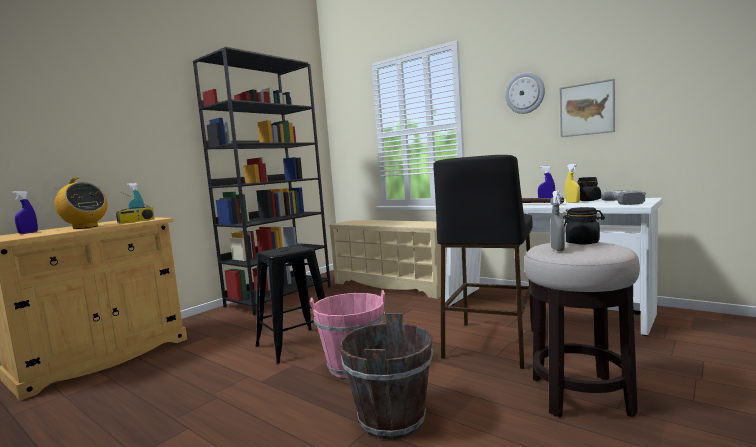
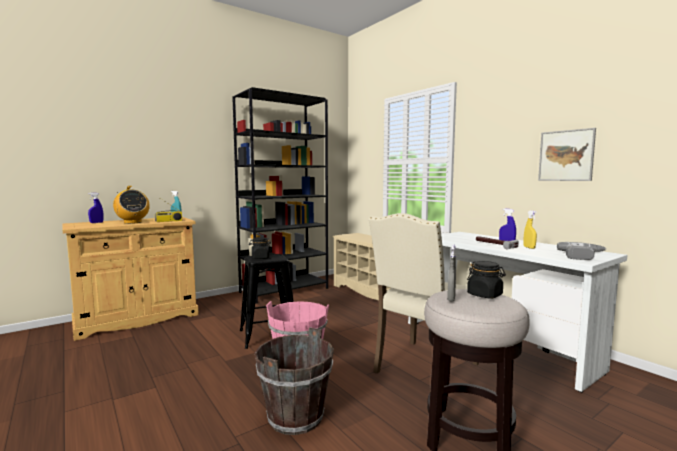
camera: 15 degrees right, 0 degrees up
black stool [433,155,533,369] -> beige chair [369,213,479,390]
wall clock [505,72,545,114] -> none
black jar [577,177,601,201] -> black jar moved to [249,237,272,259]

